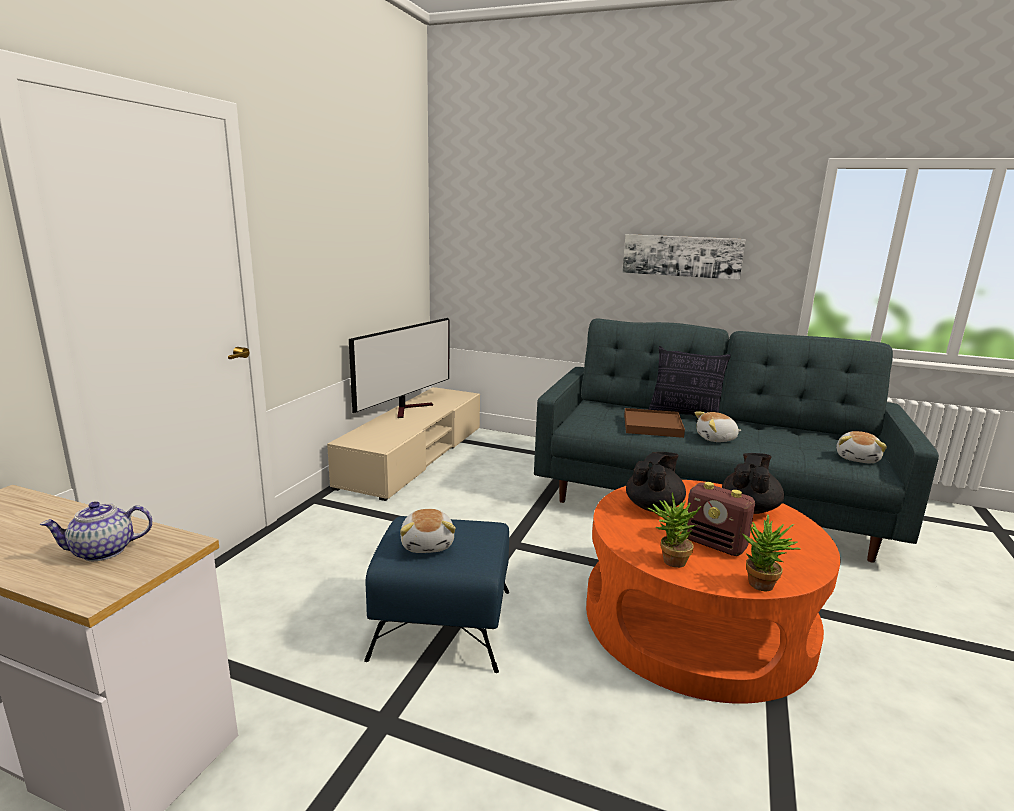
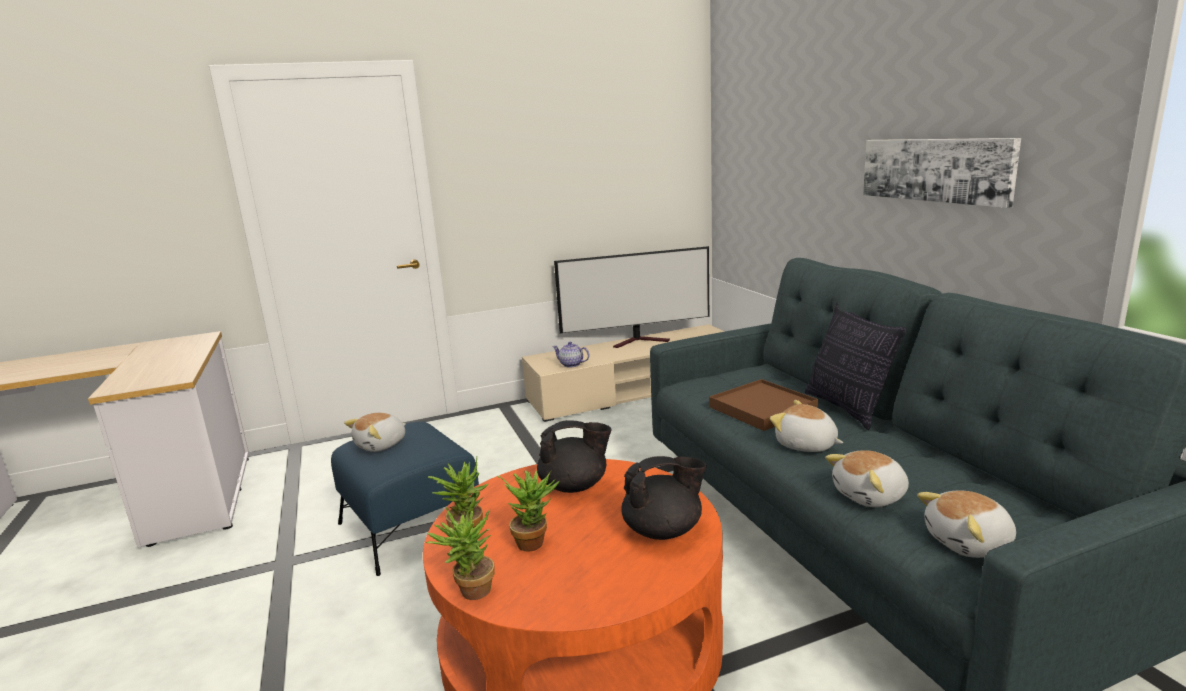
camera: 50 degrees right, 0 degrees up
teapot [40,501,152,561] -> teapot moved to [552,342,589,368]
radio [687,482,755,556] -> potted plant [497,470,560,551]
none -> plush toy [825,450,909,507]

